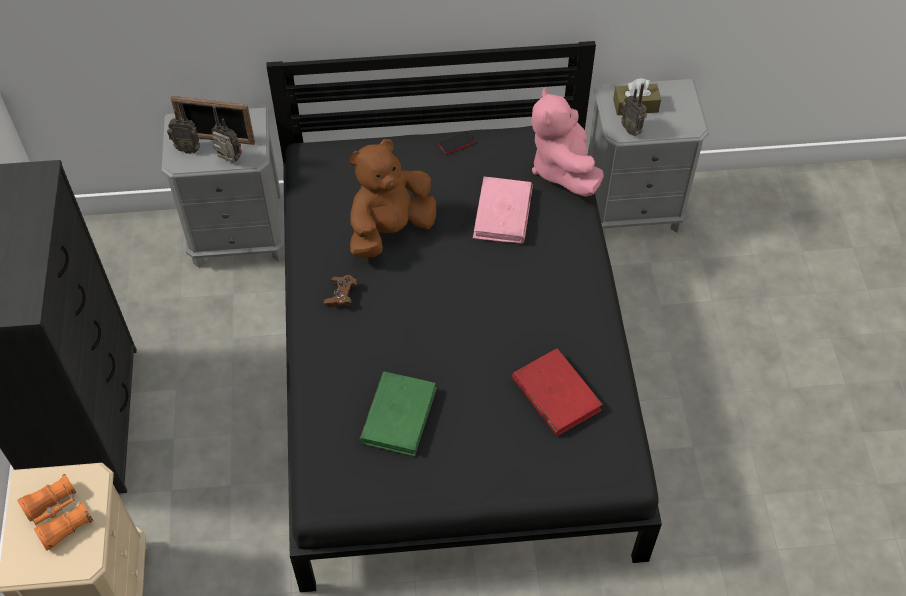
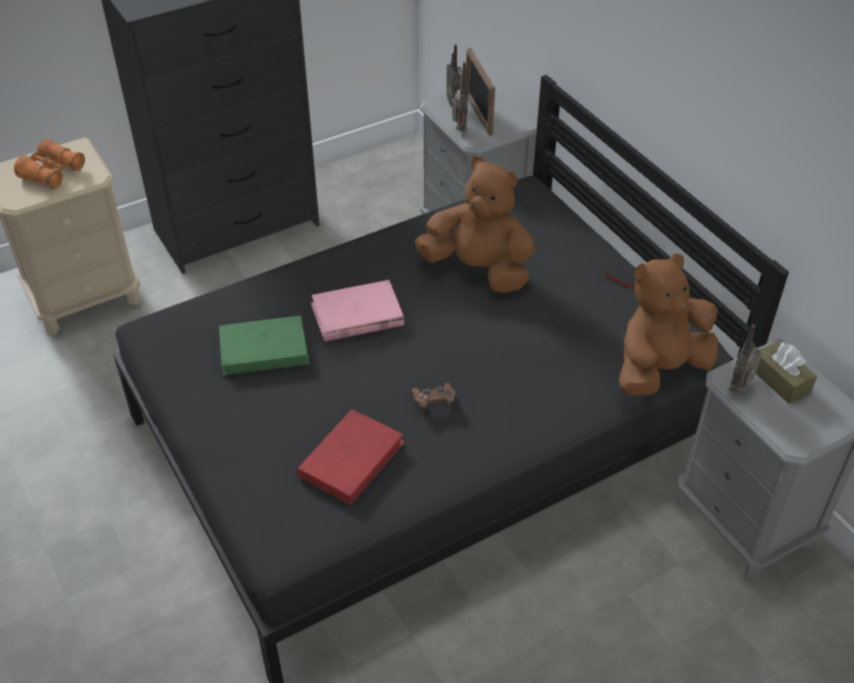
camera: 65 degrees right, 10 degrees down
brown game controller [324,275,358,307] -> brown game controller moved to [411,383,456,413]
pink book [473,177,533,243] -> pink book moved to [311,280,404,341]
pink plush toy [532,87,604,197] -> brown plush toy [619,254,718,395]

